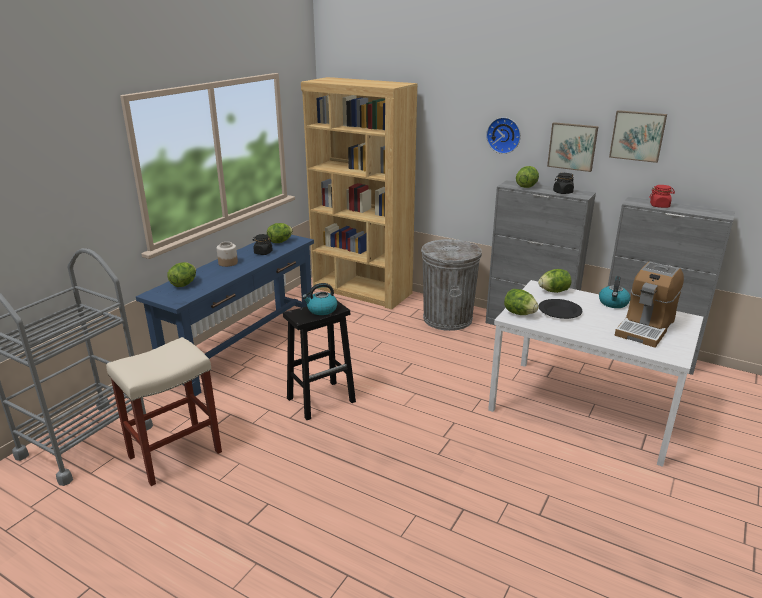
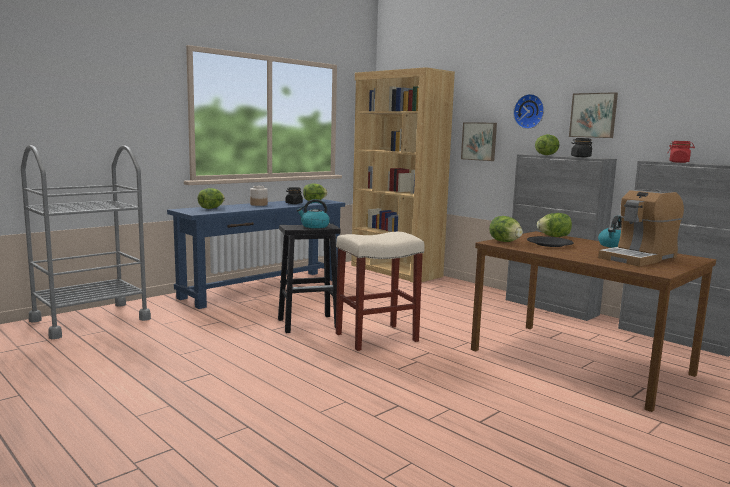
camera: 15 degrees right, 15 degrees down
beige stool [106,337,222,486] -> beige stool moved to [336,232,425,351]
grey trash can [421,239,482,331] -> none
white dining table [488,280,704,467] -> brown dining table [471,231,716,412]
picture [609,110,667,163] -> picture moved to [461,122,497,161]

